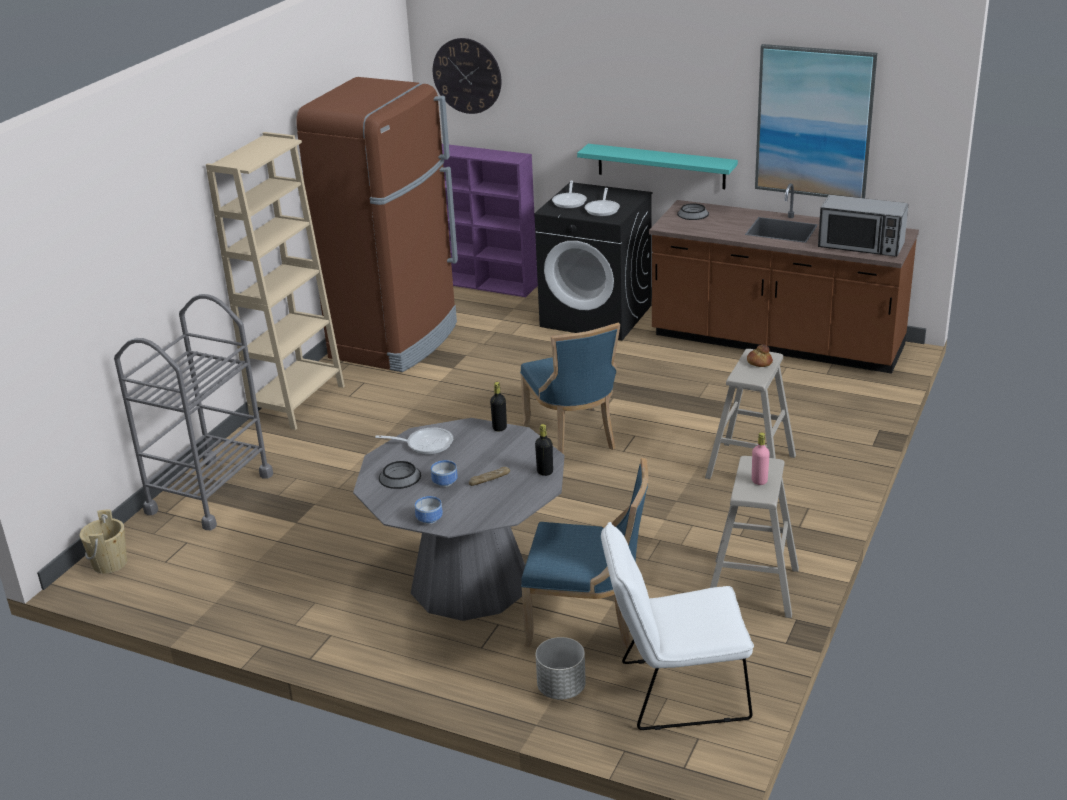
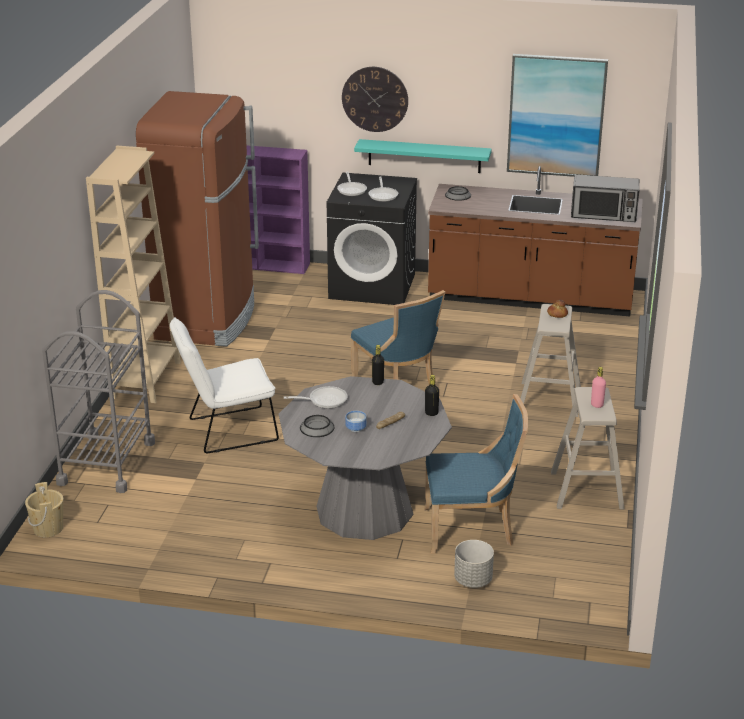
camera: 15 degrees left, 0 degrees up
bowl [415,496,443,524] -> none
wall clock [433,38,502,114] -> wall clock moved to [342,67,408,132]
white chair [601,522,754,730] -> white chair moved to [170,317,279,453]

